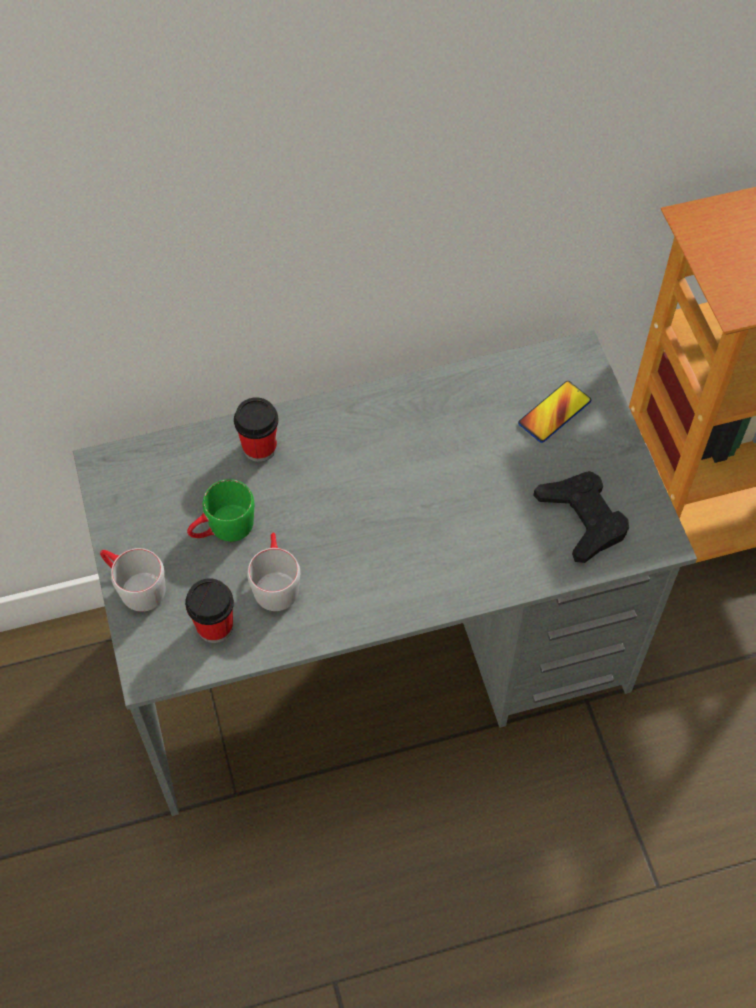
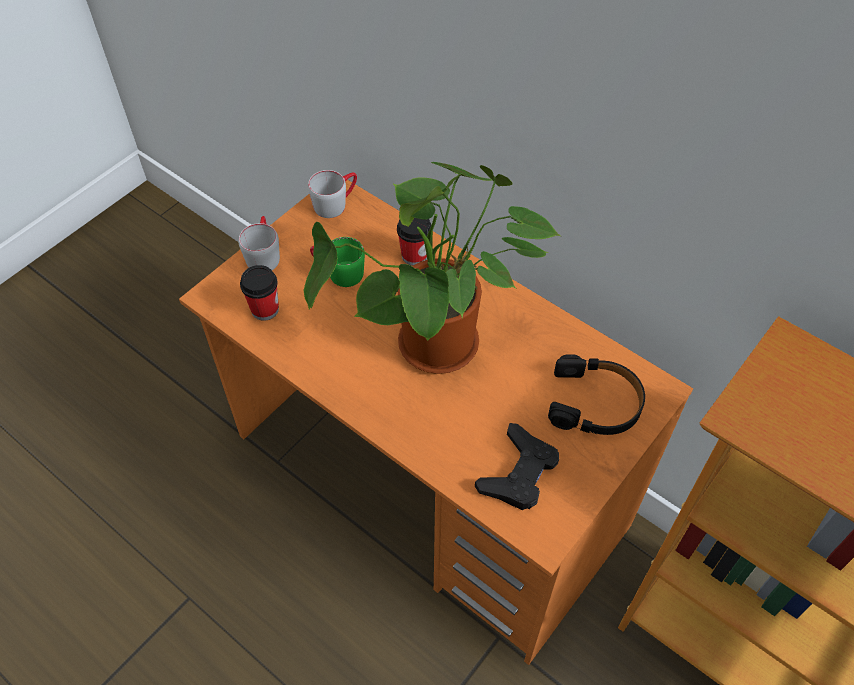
camera: 55 degrees right, 5 degrees down
grey desk [73,330,697,816] -> orange desk [179,180,693,665]
grey mug [247,533,300,611] -> grey mug moved to [308,170,357,218]
phone [518,381,591,443] -> black headphones [548,354,645,435]
none -> potted plant [303,162,561,374]

